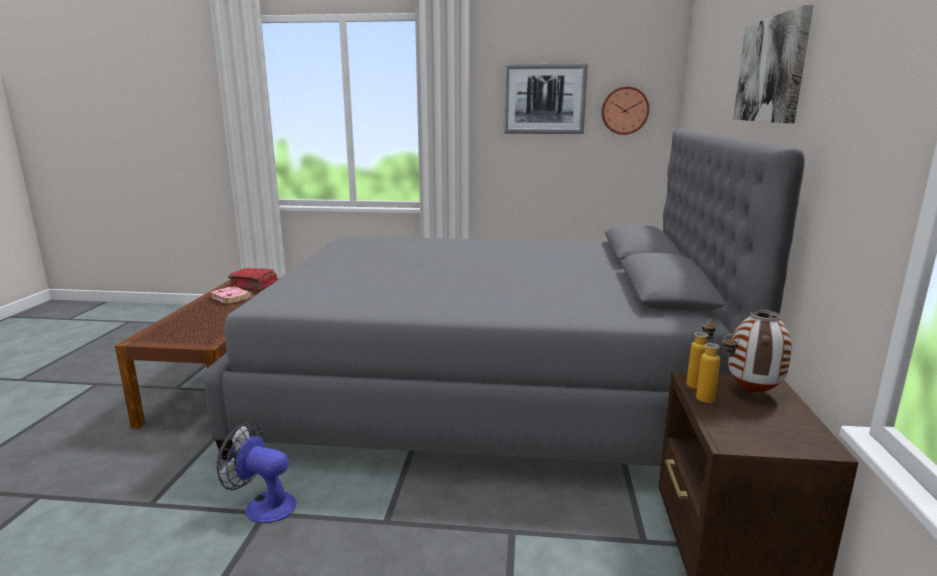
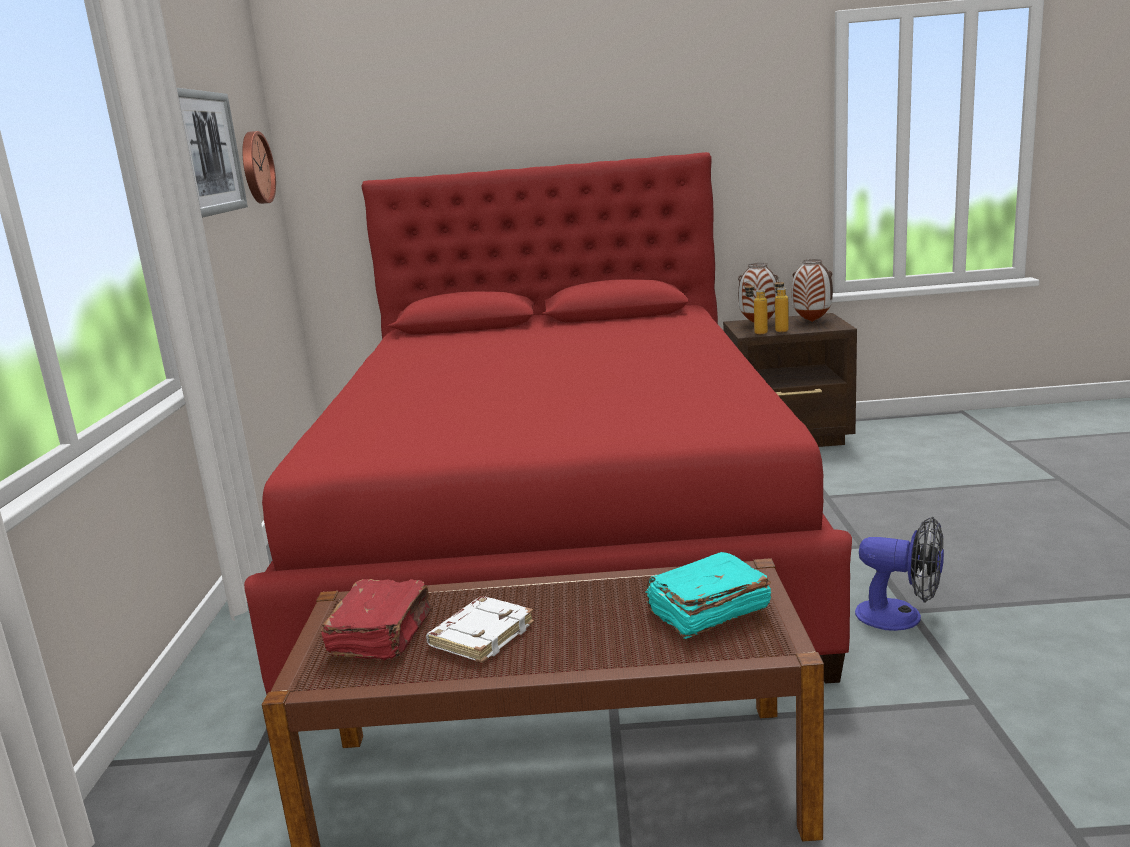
camera: 95 degrees left, 0 degrees up
grey bed [203,129,805,466] -> red bed [244,152,852,695]
pink book [209,286,252,304] -> white book [426,596,535,663]
fan [216,422,297,523] -> fan turned 75 degrees counterclockwise [855,517,944,631]
picture [733,5,813,123] -> none
none -> turquoise book [646,552,772,639]
none -> vase [792,259,833,322]

